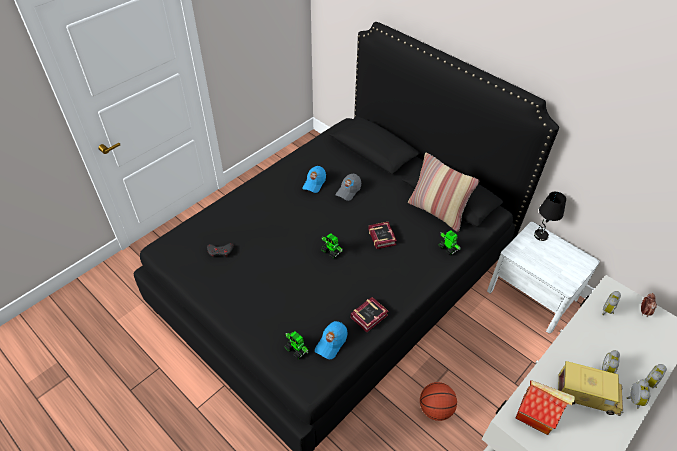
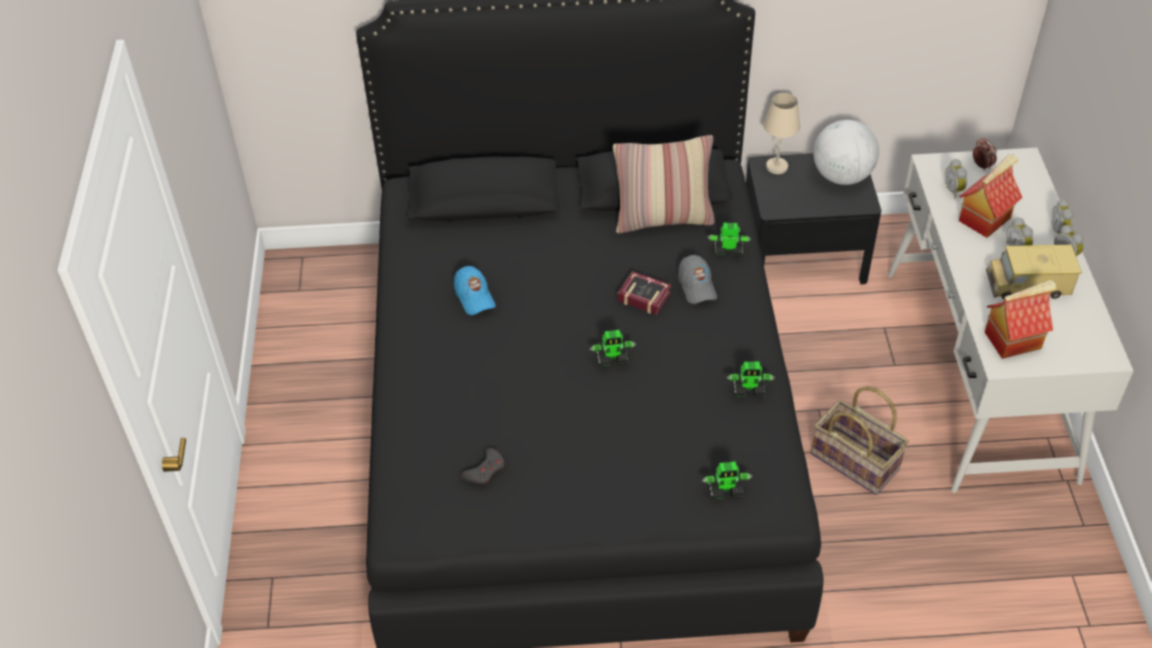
camera: 45 degrees left, 0 degrees up
blue cap [315,321,348,359] -> none
grey cap [335,174,361,201] -> grey cap moved to [678,255,717,304]
book [351,297,388,332] -> toy robot [727,362,775,397]
basketball [420,382,457,421] -> basket [811,386,909,495]
white nightstand [487,222,600,334] -> black nightstand [746,153,881,284]
black table lamp [534,192,566,241] -> beige table lamp [763,93,800,174]
toy truck [558,361,624,416] -> toy truck turned 150 degrees counterclockwise [986,245,1082,300]
none -> globe [813,120,879,185]
none -> toy house [959,154,1022,238]

